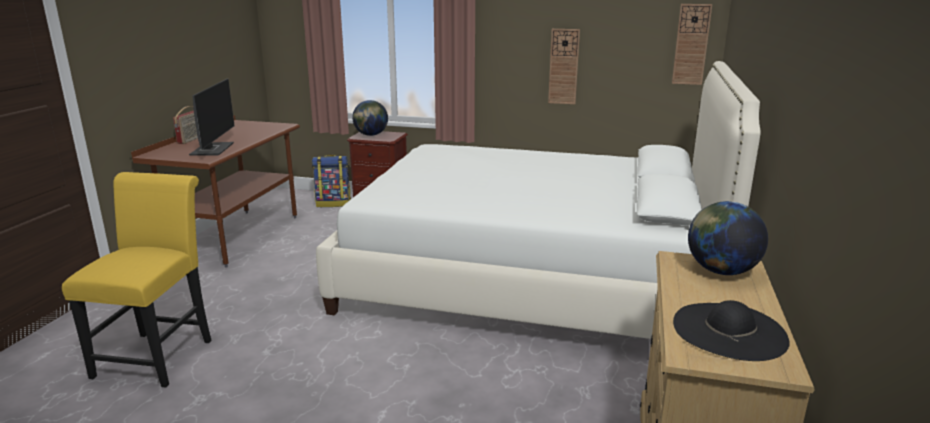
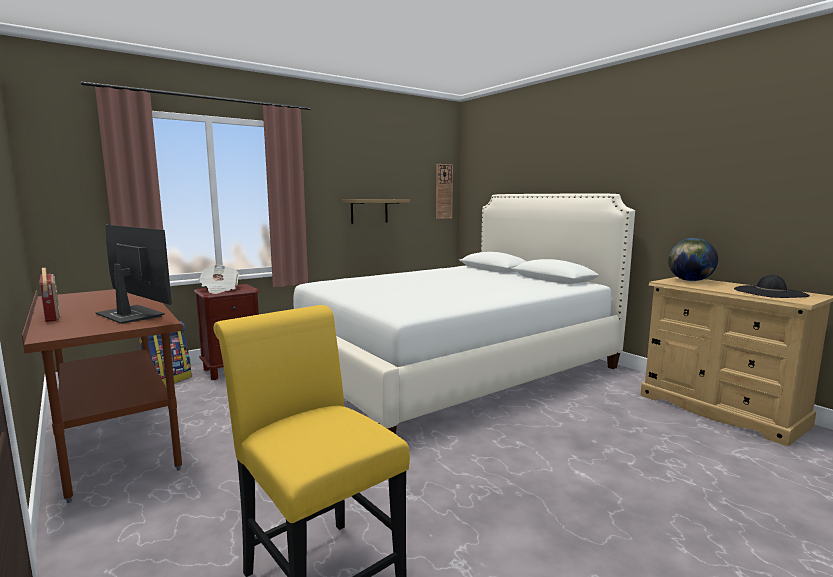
camera: 50 degrees left, 10 degrees down
globe [352,100,388,136] -> newspaper [199,265,239,294]
wall clock [548,29,580,104] -> shelf [343,199,410,224]

